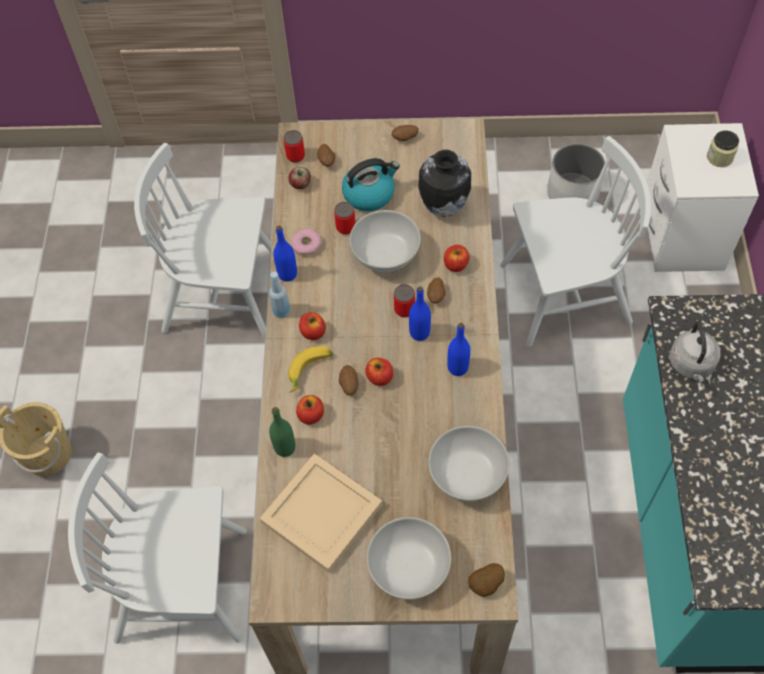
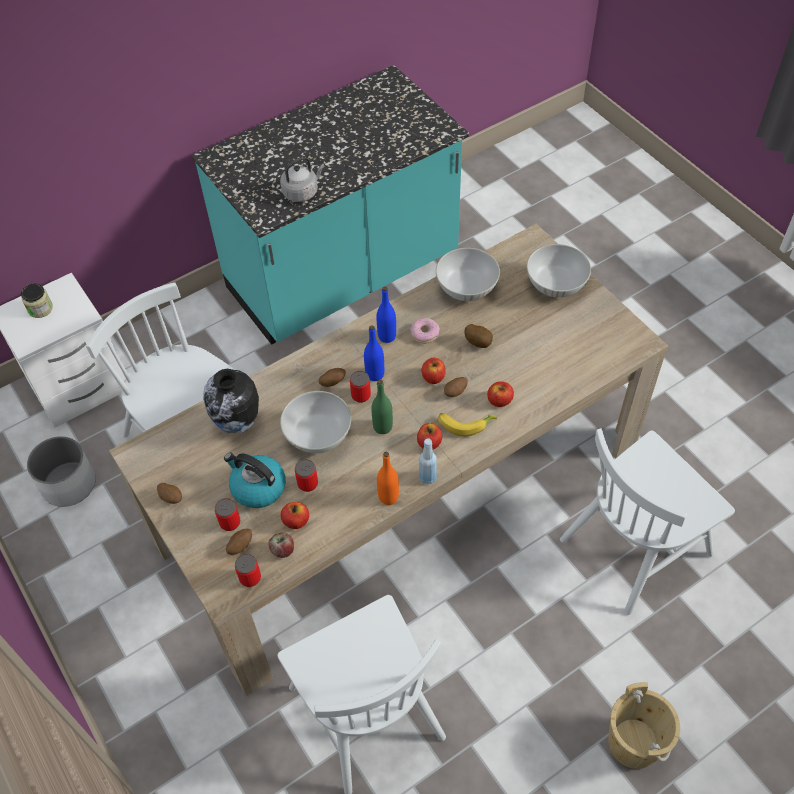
camera: 125 degrees left, 5 degrees down
white chair [68,452,247,644] -> white chair turned 90 degrees clockwise [560,428,735,615]
beige tray [260,454,382,573] -> none
green bottle [269,407,295,457] -> green bottle moved to [371,379,393,434]
blue bottle [273,226,297,282] -> orange bottle [377,452,399,505]
donut [291,228,321,256] -> donut moved to [411,318,440,344]
apple [444,245,469,272] -> apple moved to [281,502,309,529]
potato [468,563,505,597] -> potato moved to [464,324,493,348]
none -> can [215,498,240,531]

